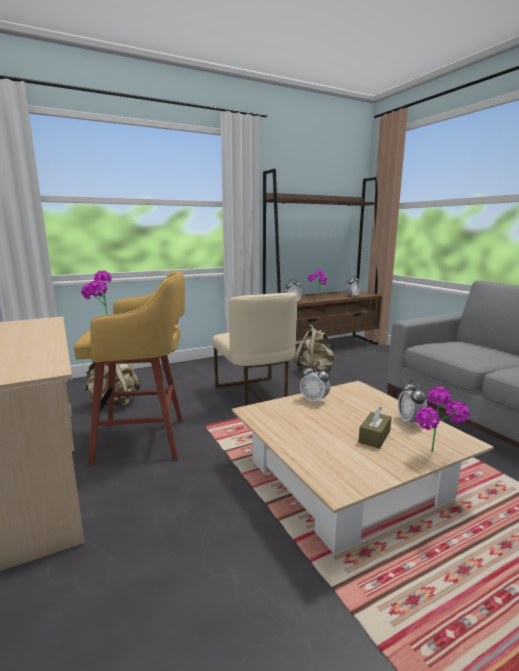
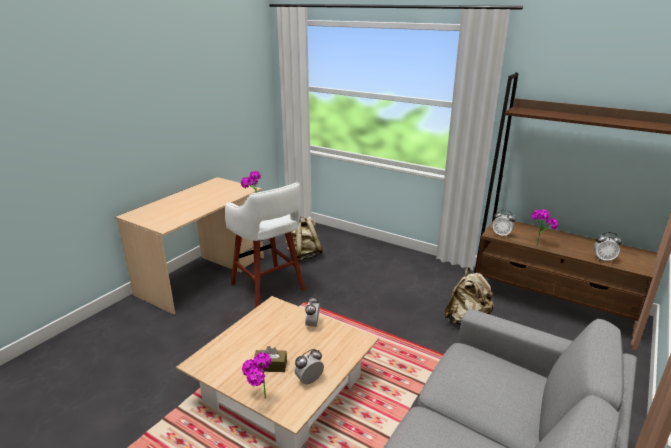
camera: 60 degrees right, 10 degrees up
yellow stool [74,271,185,466] -> white stool [225,182,305,307]
beige chair [212,293,297,406] -> none

